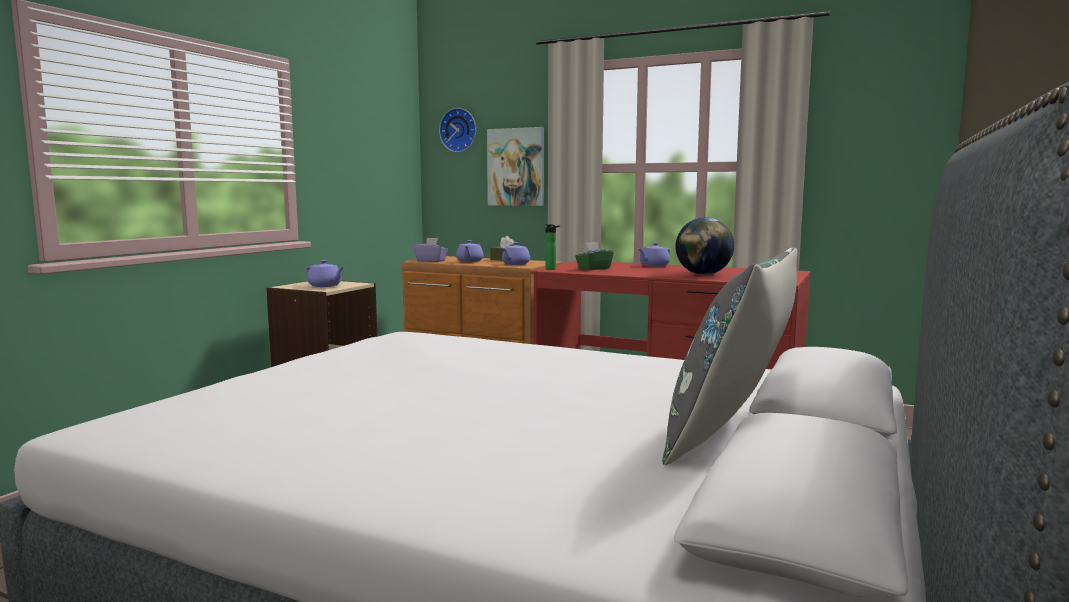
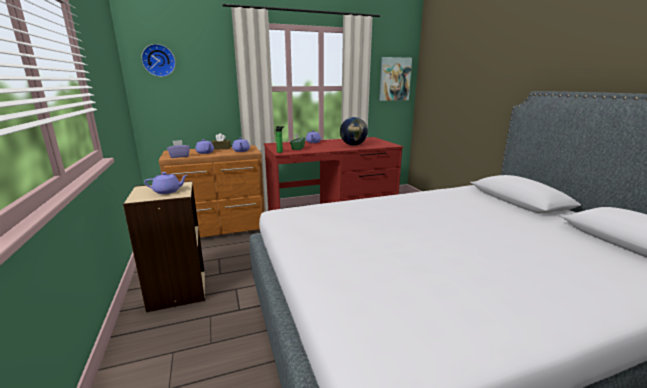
camera: 45 degrees left, 10 degrees up
picture [487,127,544,206] -> picture moved to [379,57,412,101]
grey pillow [663,247,798,465] -> none

